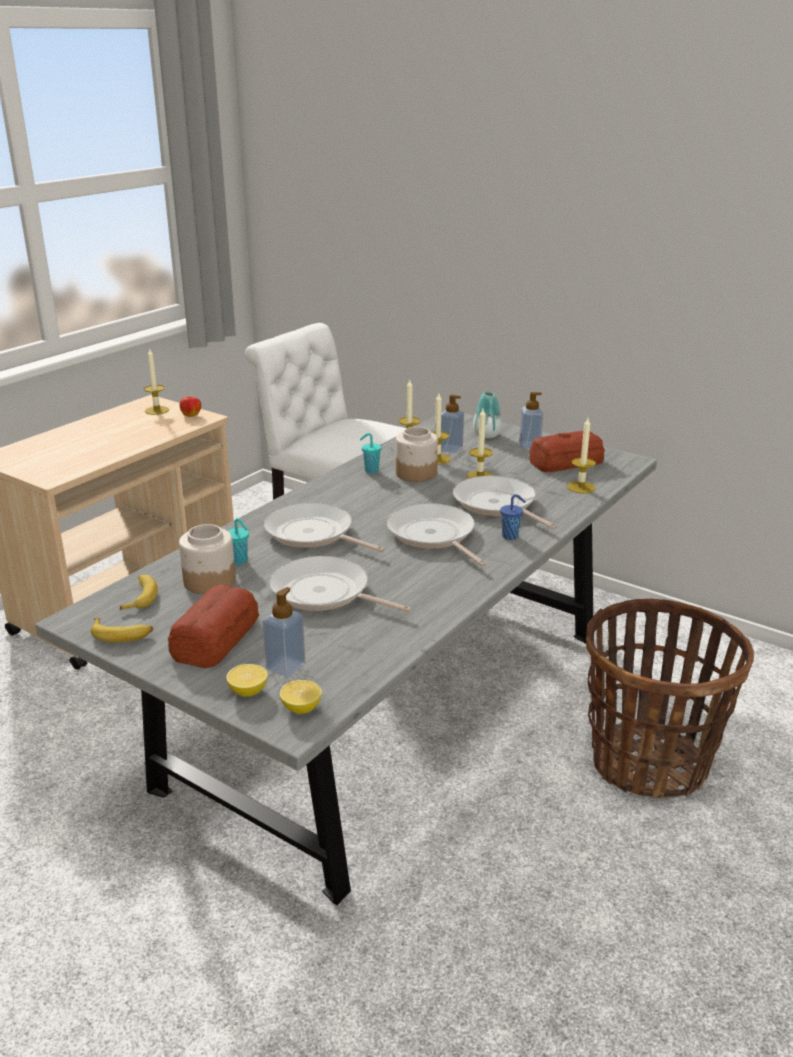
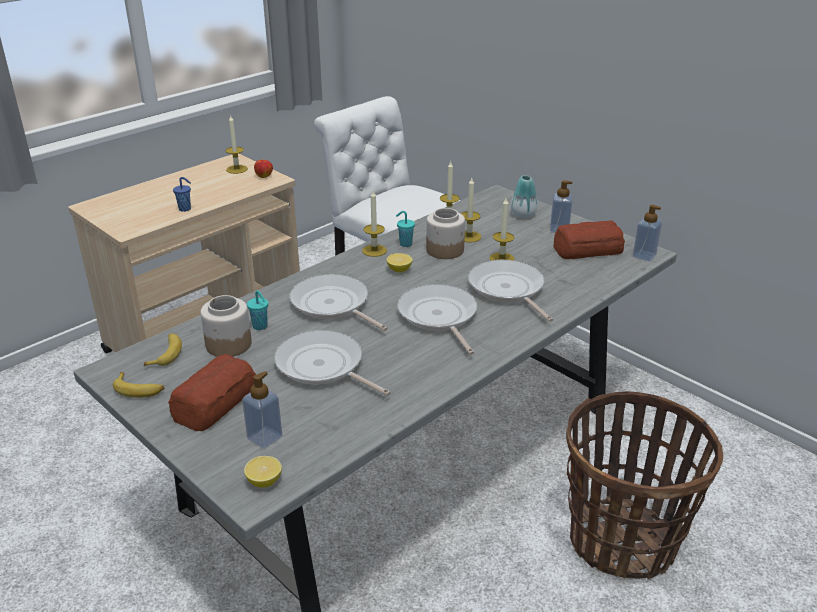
camera: 10 degrees right, 5 degrees up
lemon [226,664,268,697] -> lemon moved to [387,253,413,272]
soap dispenser [441,394,464,453] -> soap dispenser moved to [633,205,662,261]
blue cup [500,494,526,540] -> blue cup moved to [173,177,191,212]
candle [567,418,596,493] -> candle moved to [362,191,387,257]

